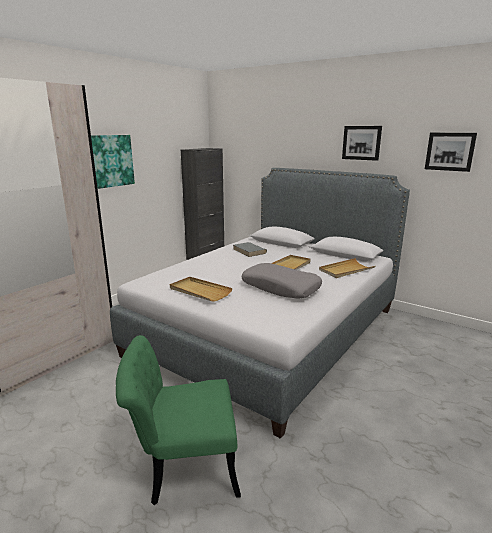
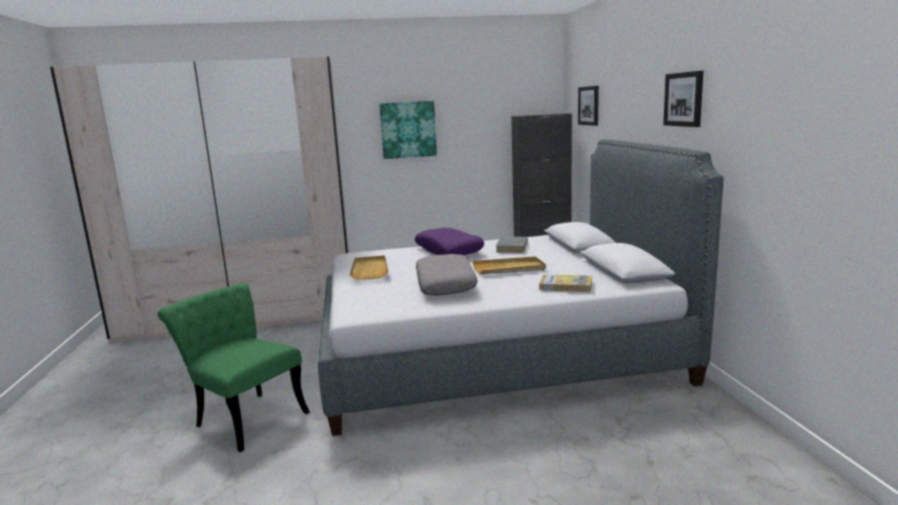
camera: 45 degrees right, 5 degrees down
beige tray [319,258,375,278] -> book [539,274,592,292]
picture [425,133,477,172] -> picture moved to [578,86,599,126]
none -> purple pillow [415,228,484,255]

